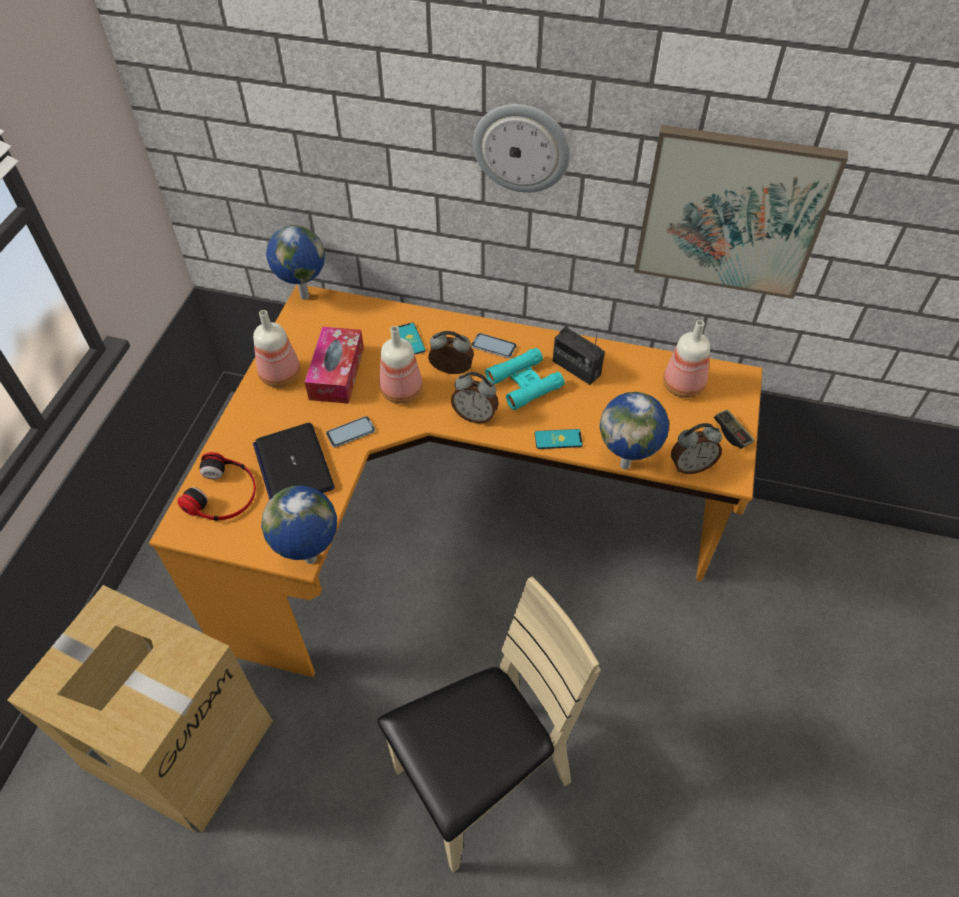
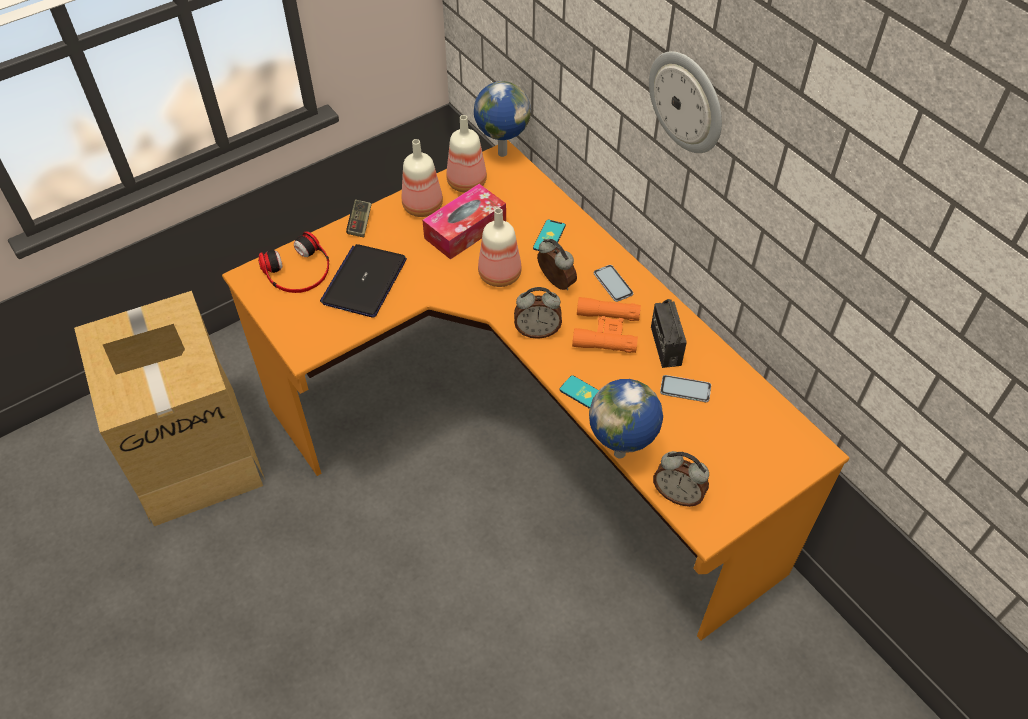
camera: 40 degrees right, 0 degrees up
globe [261,485,337,564] -> none
phone [326,416,375,448] -> phone moved to [660,375,711,402]
beige chair [377,576,601,872] -> none
alarm clock [451,372,499,423] -> alarm clock turned 60 degrees counterclockwise [514,287,562,339]
turquoise binoculars [485,348,565,410] -> orange binoculars [572,297,641,353]
picture [634,125,848,299] -> none
bottle [663,320,710,398] -> bottle moved to [447,115,487,193]
game controller [714,409,755,449] -> game controller moved to [346,200,372,237]

